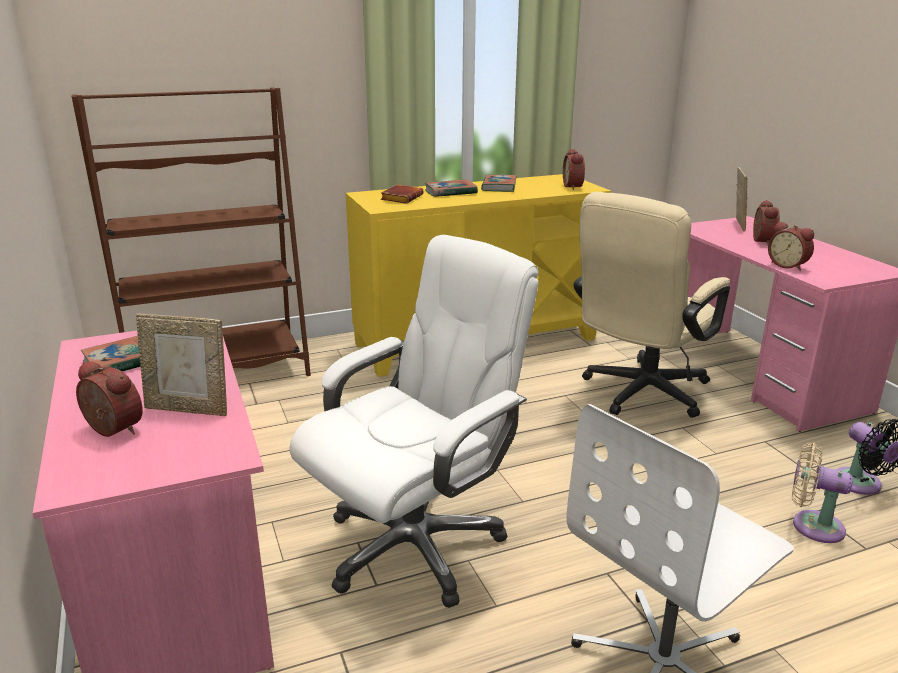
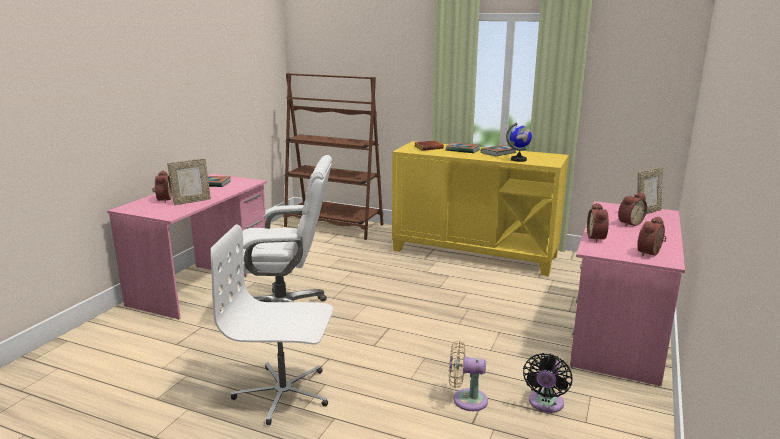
camera: 45 degrees right, 5 degrees down
picture frame [136,314,227,416] -> picture frame turned 90 degrees counterclockwise [167,159,211,205]
alarm clock [563,149,585,190] -> alarm clock moved to [637,216,666,256]
beige office chair [574,192,730,418] -> none
beige fan [792,442,853,543] -> beige fan turned 60 degrees counterclockwise [449,341,488,411]
none -> globe [506,122,532,162]

